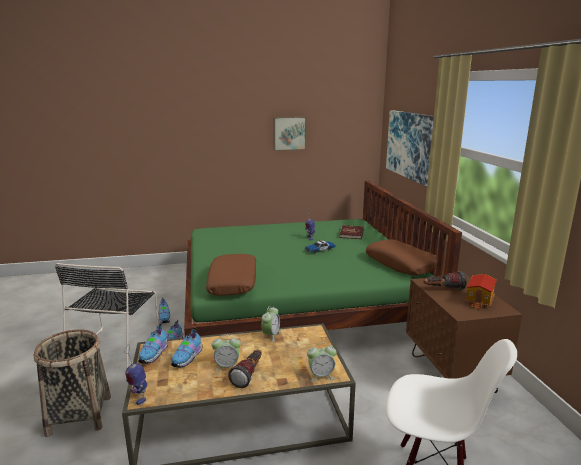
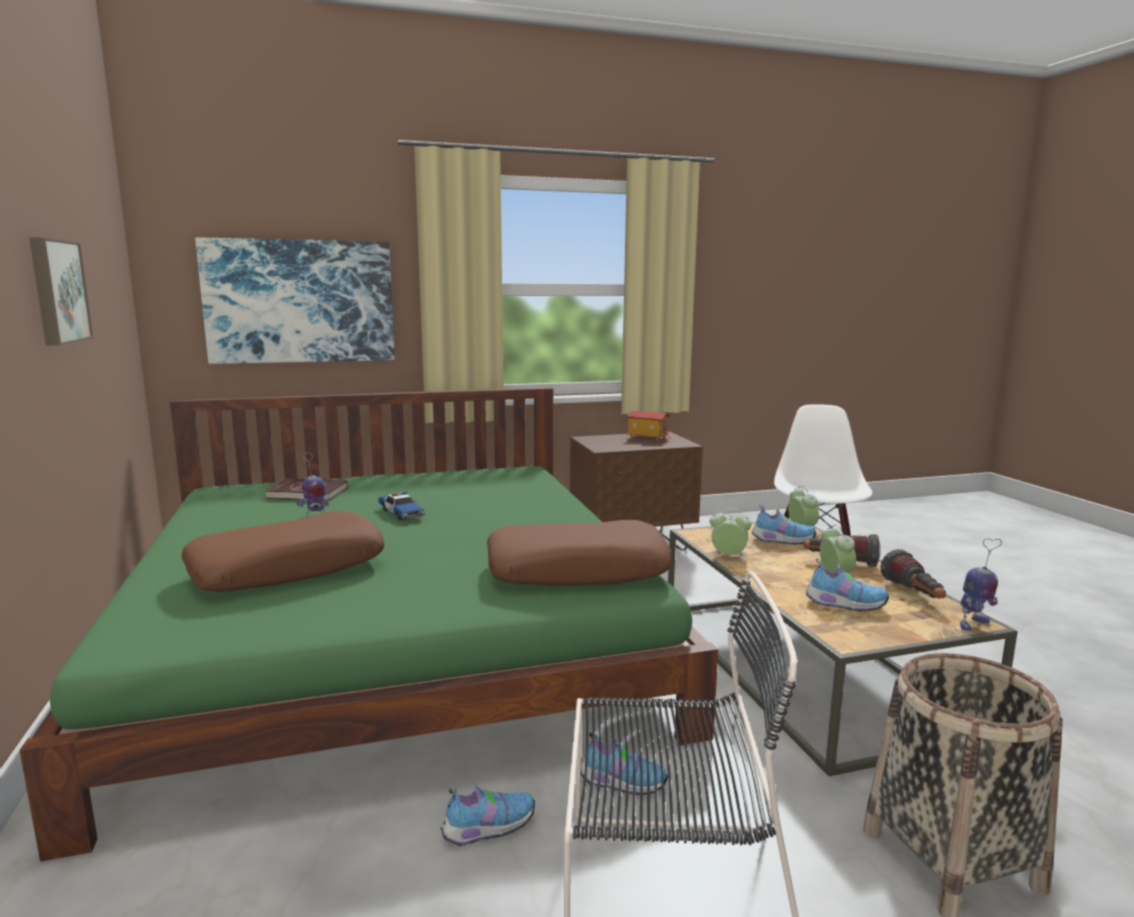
camera: 95 degrees left, 5 degrees down
shoe [138,324,168,364] -> shoe moved to [752,505,816,545]
brown pillow [366,240,439,275] -> brown pillow moved to [182,511,384,592]
flashlight [423,271,466,290] -> flashlight moved to [881,549,946,598]

